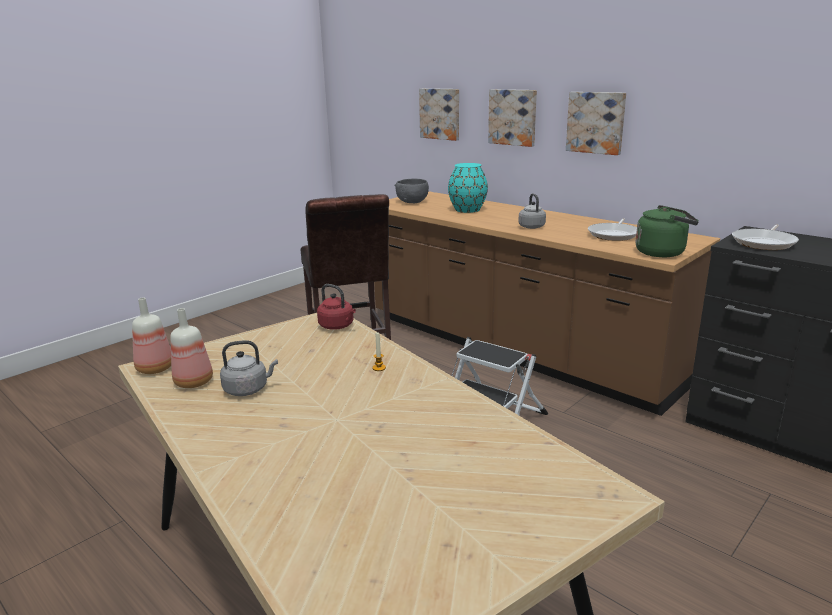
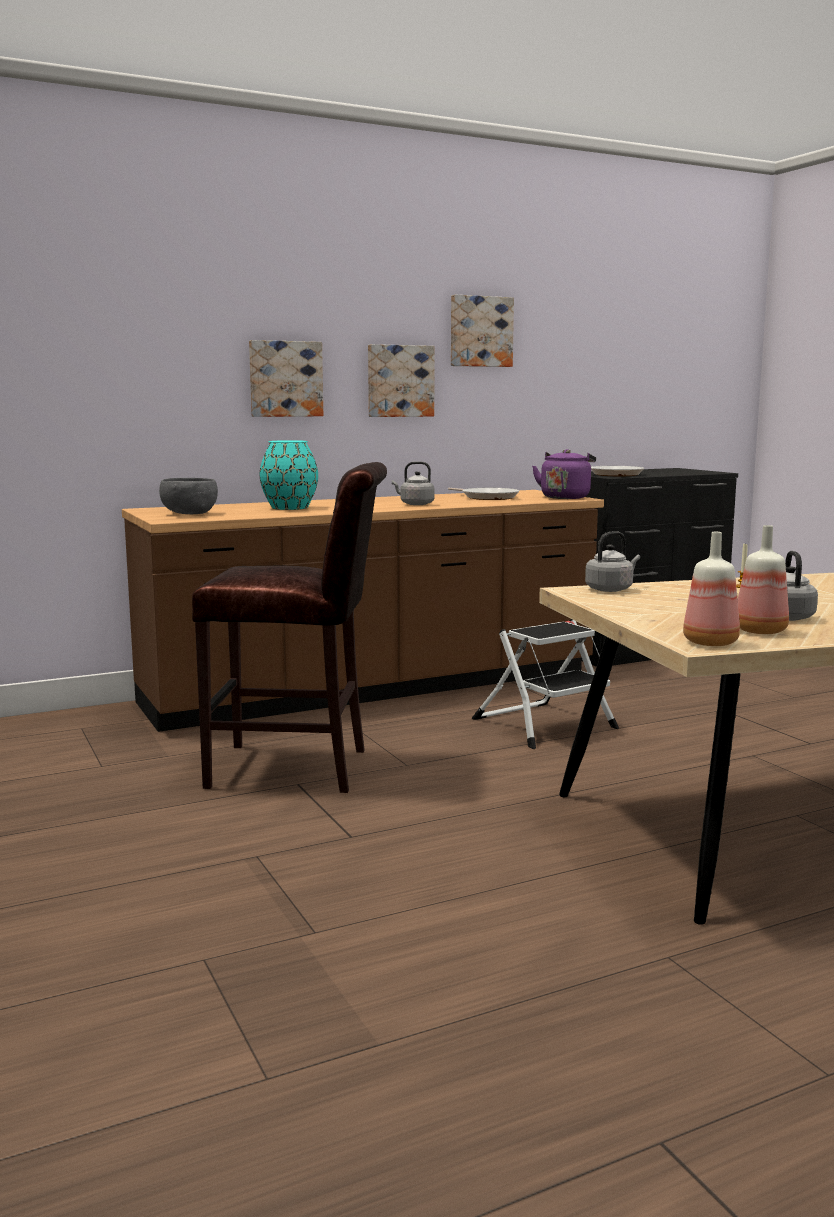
camera: 70 degrees left, 10 degrees down
red kettle [317,284,356,330] -> grey kettle [585,531,640,592]
picture [419,88,459,141] -> picture moved to [451,295,514,367]
green kettle [636,205,699,257] -> purple kettle [532,449,596,499]

